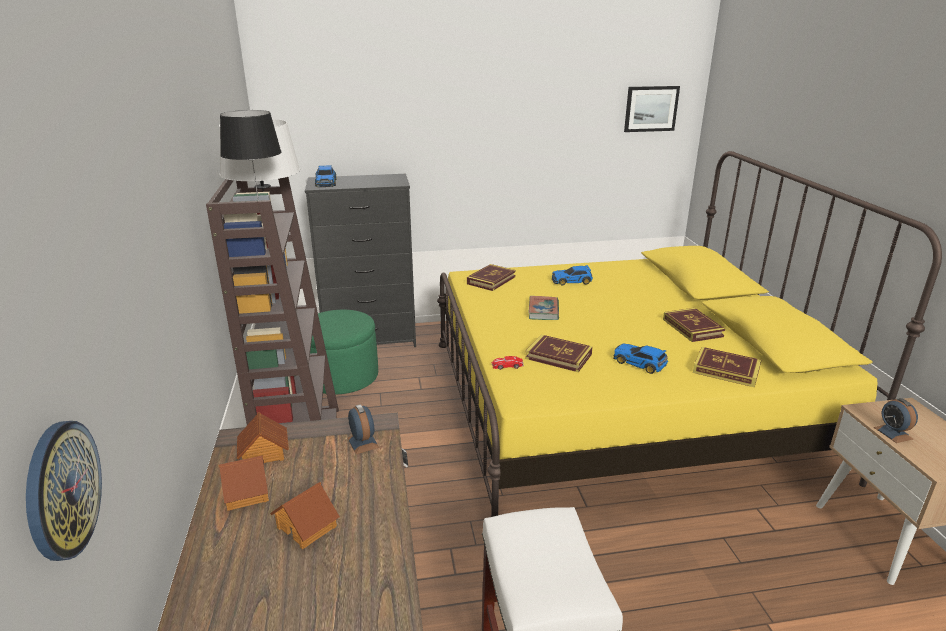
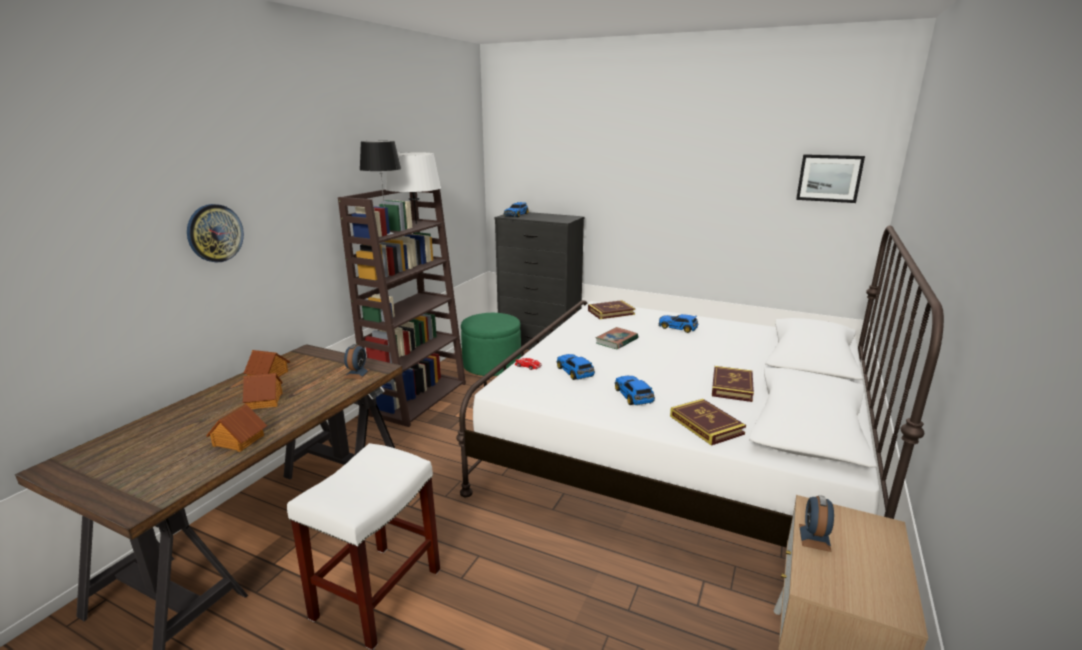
camera: 35 degrees right, 5 degrees down
wall clock [26,421,102,561] -> wall clock moved to [187,204,244,262]
toy house [237,412,289,463] -> toy house moved to [206,404,267,452]
yellow bed [437,151,942,517] -> white bed [456,225,944,548]
book [525,335,593,372] -> toy car [557,354,595,380]

